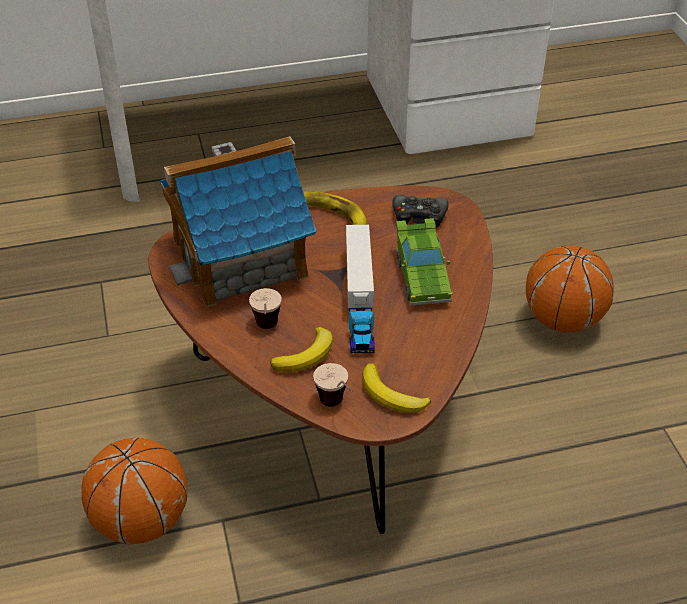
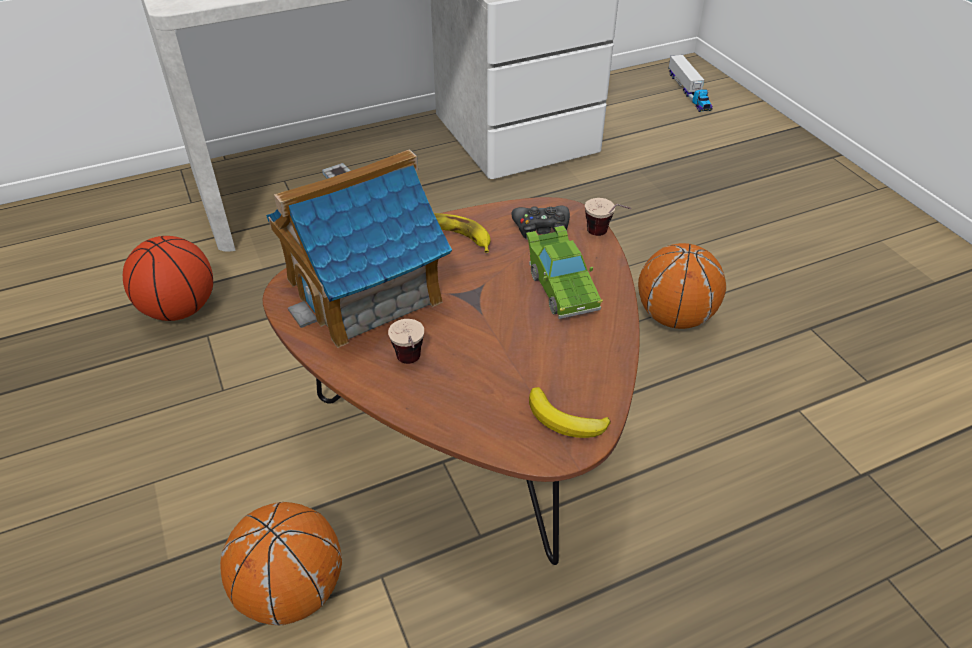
camera: 10 degrees left, 0 degrees up
banana [270,327,333,372] -> none
cup [313,363,353,407] -> cup moved to [585,198,631,236]
toy truck [346,224,375,353] -> toy truck moved to [669,55,712,112]
none -> basketball [123,236,213,321]

